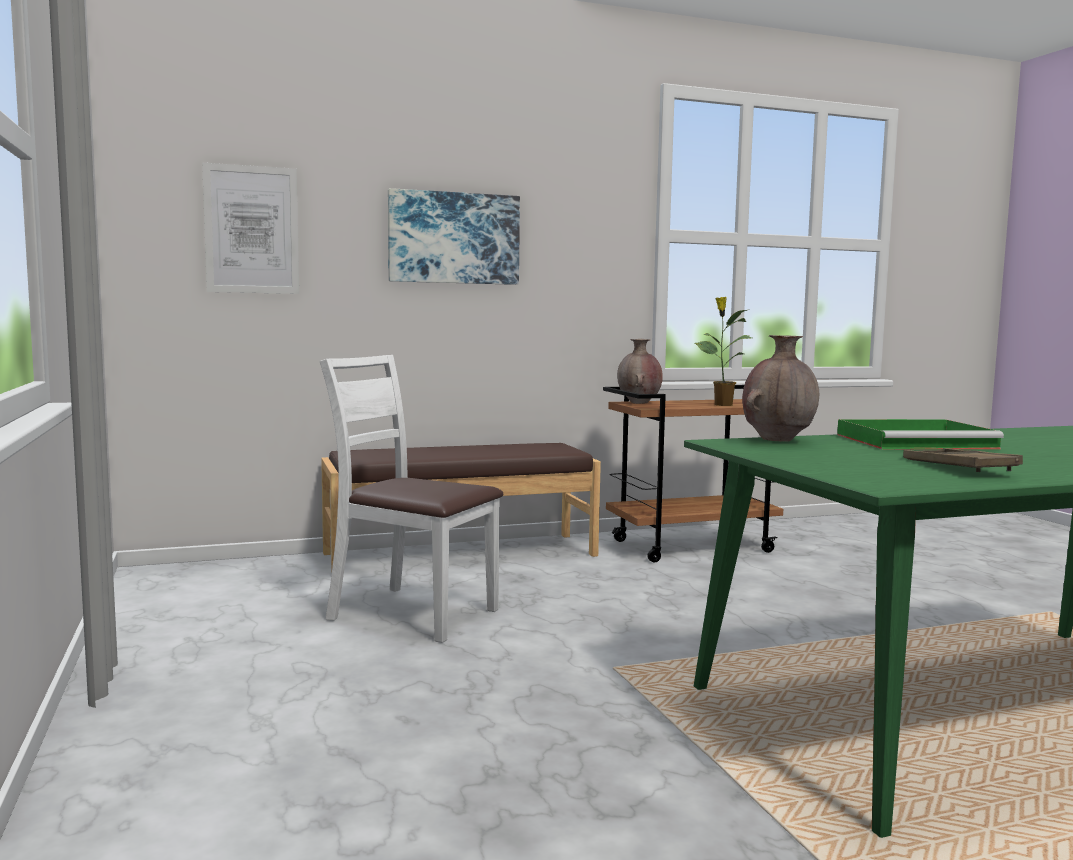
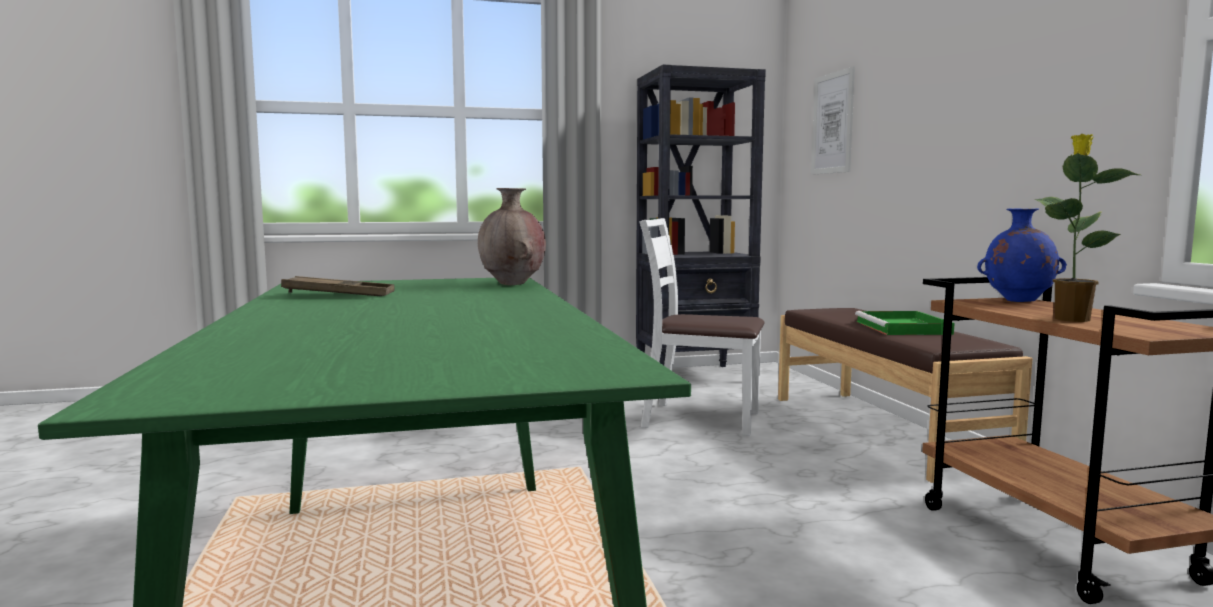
camera: 95 degrees right, 0 degrees up
white chair [319,355,503,643] -> white chair turned 105 degrees counterclockwise [639,218,764,436]
picture [388,188,520,285] -> none
brown vase [617,339,663,404] -> blue vase [977,208,1067,302]
green tray [837,419,1004,449] -> green tray moved to [855,311,955,335]
none -> black bookcase [636,65,766,367]

